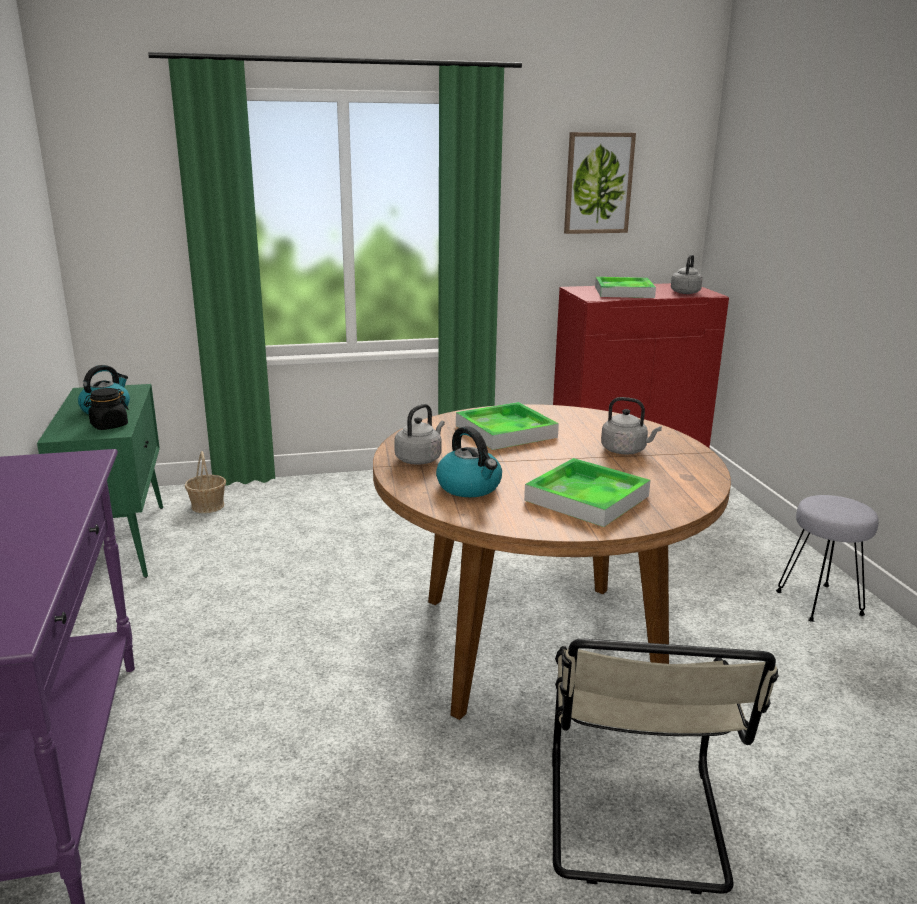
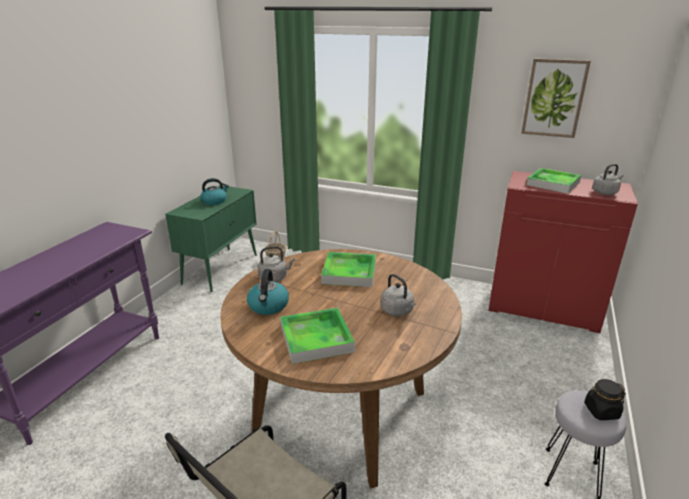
camera: 35 degrees right, 5 degrees up
black jar [84,388,128,430] -> black jar moved to [584,379,626,420]

